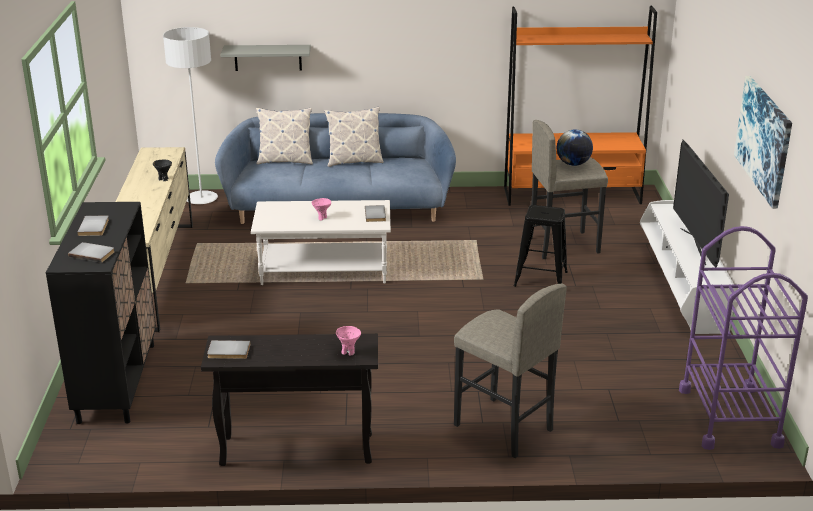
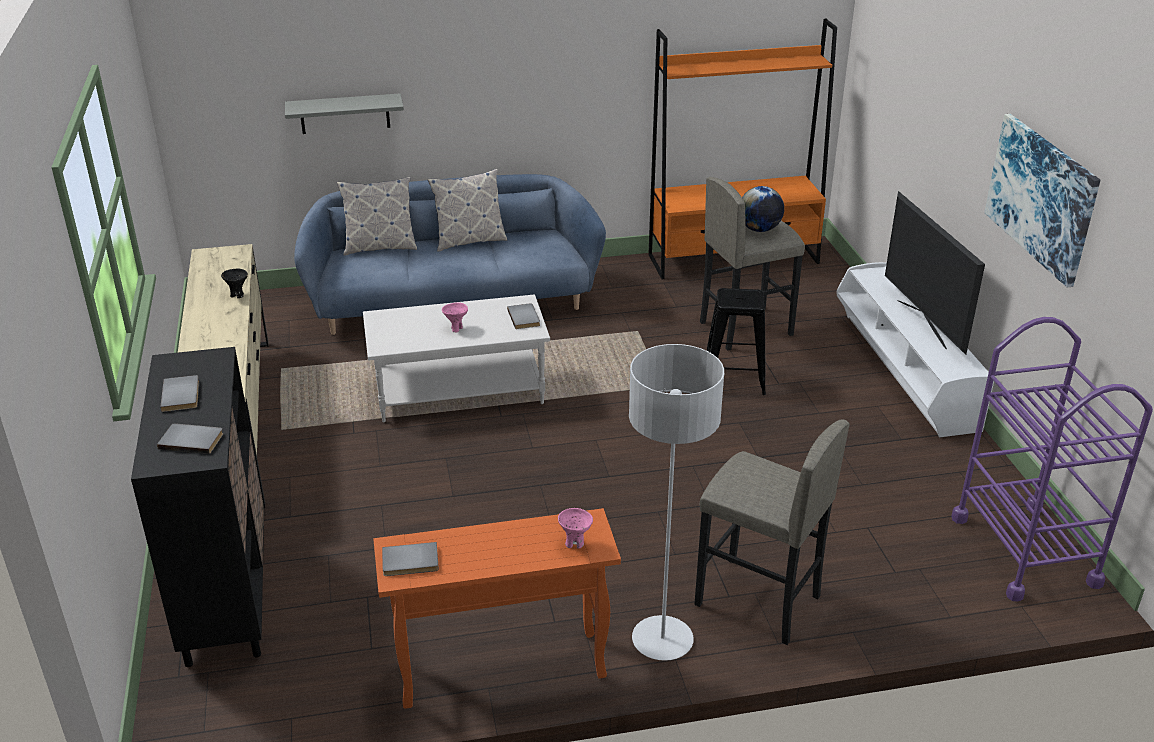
camera: 10 degrees left, 5 degrees up
grey floor lamp [163,27,218,204] -> grey floor lamp moved to [629,344,724,661]
black console table [201,333,378,466] -> orange console table [373,508,621,709]

